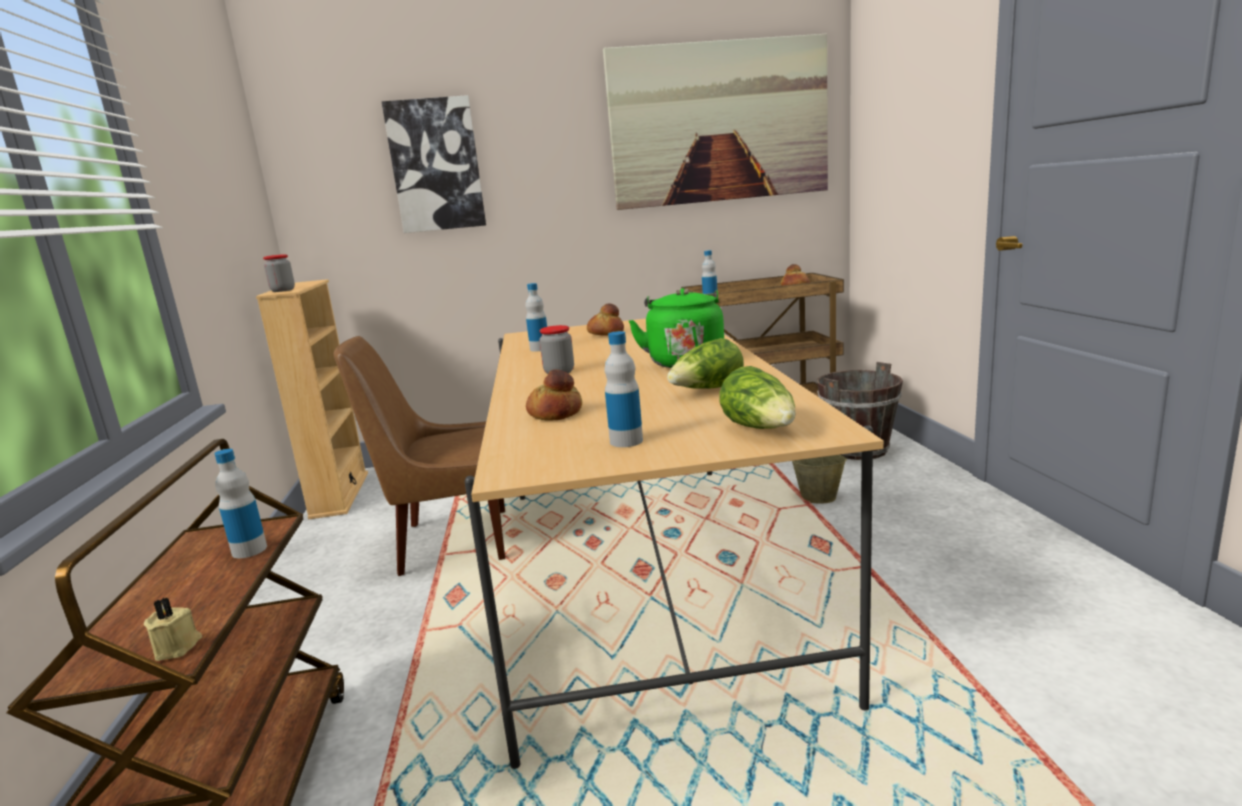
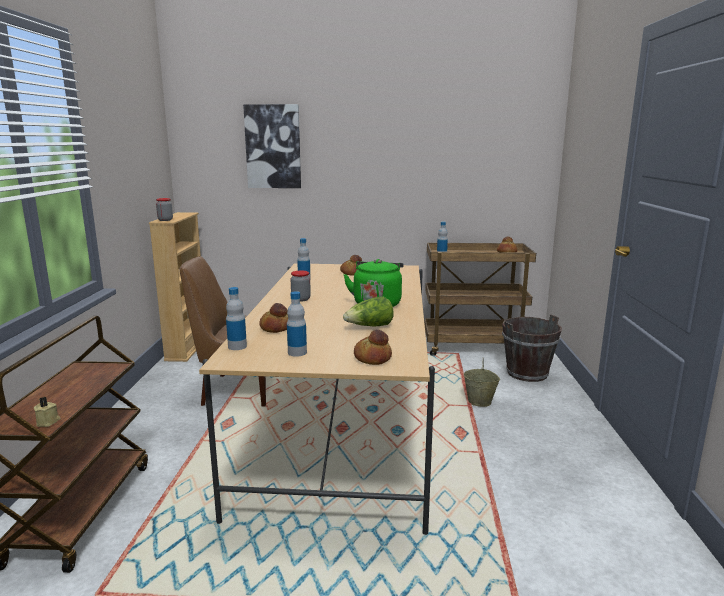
camera: 10 degrees right, 0 degrees up
bottle [214,449,267,558] -> bottle moved to [226,287,247,350]
picture [603,33,828,210] -> none
lettuce [720,366,796,429] -> bread [354,330,392,365]

